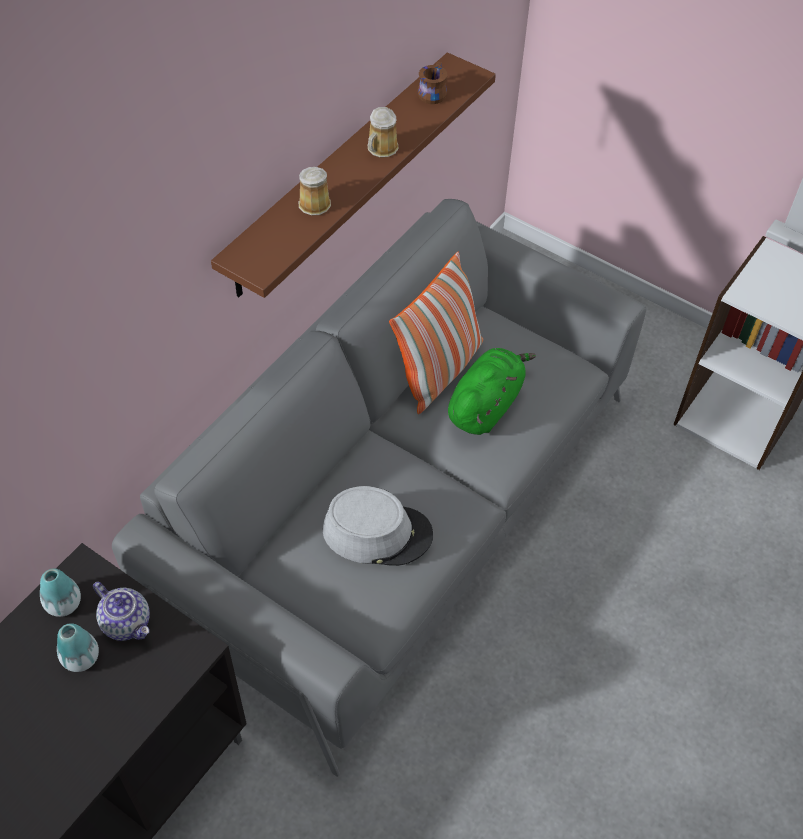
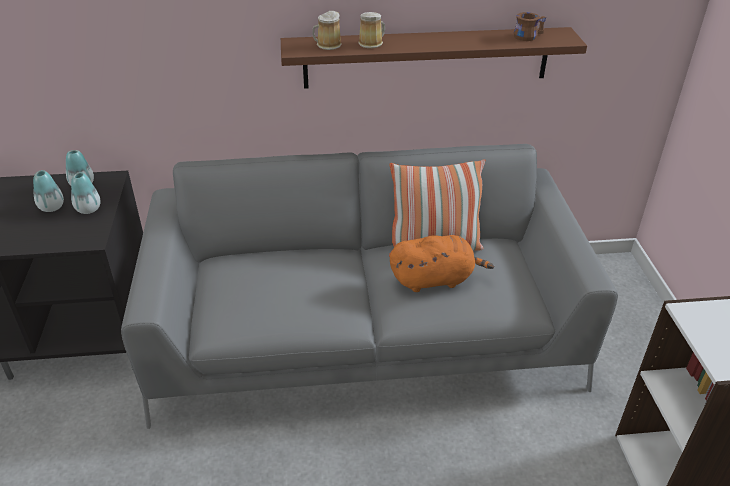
camera: 50 degrees right, 15 degrees down
teapot [93,582,150,641] -> vase [71,172,101,214]
grey hat [323,486,433,566] -> none
mug [367,107,399,158] -> mug moved to [312,11,342,50]
green plush toy [448,348,536,435] -> orange plush toy [390,235,494,292]

